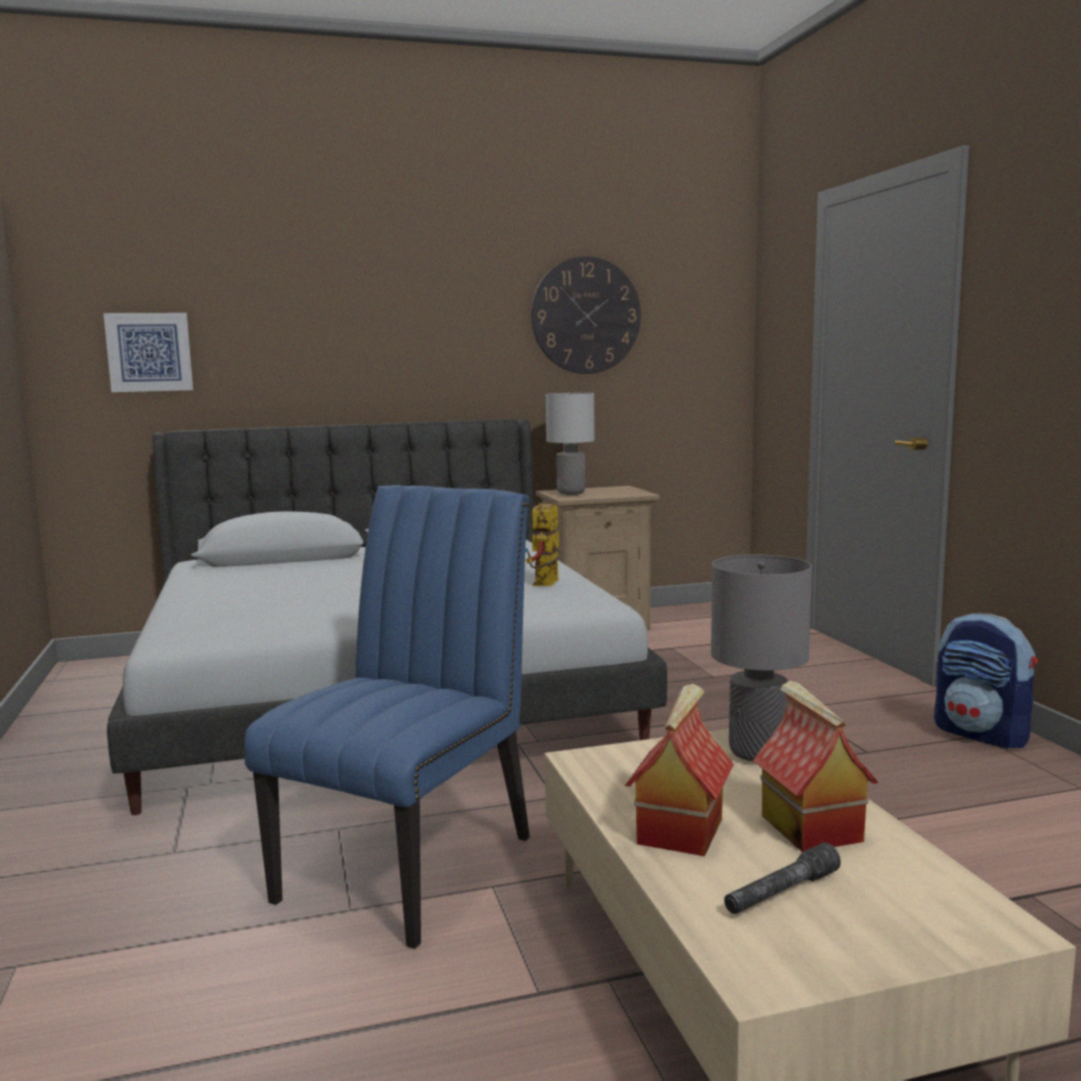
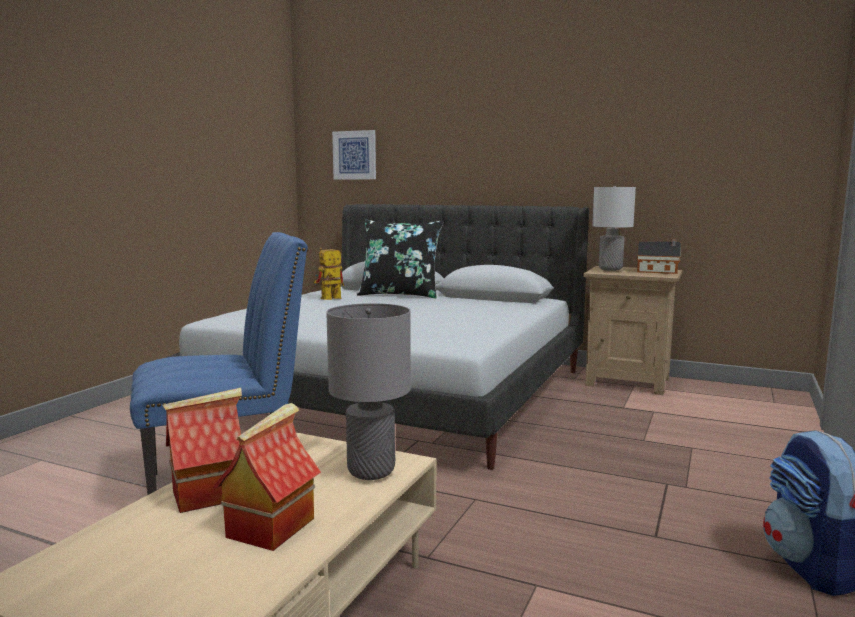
camera: 40 degrees right, 0 degrees up
toy robot [525,503,562,586] -> toy robot moved to [314,248,344,300]
wall clock [531,256,641,374] -> none
grey flashlight [724,843,841,914] -> none
none -> black pillow [357,220,443,299]
none -> toy house [637,239,681,274]

